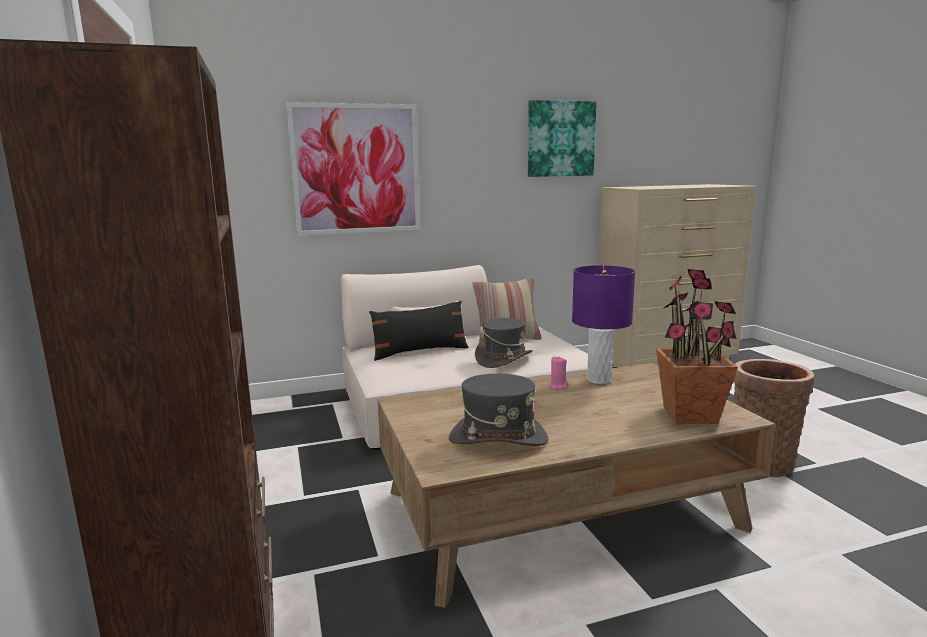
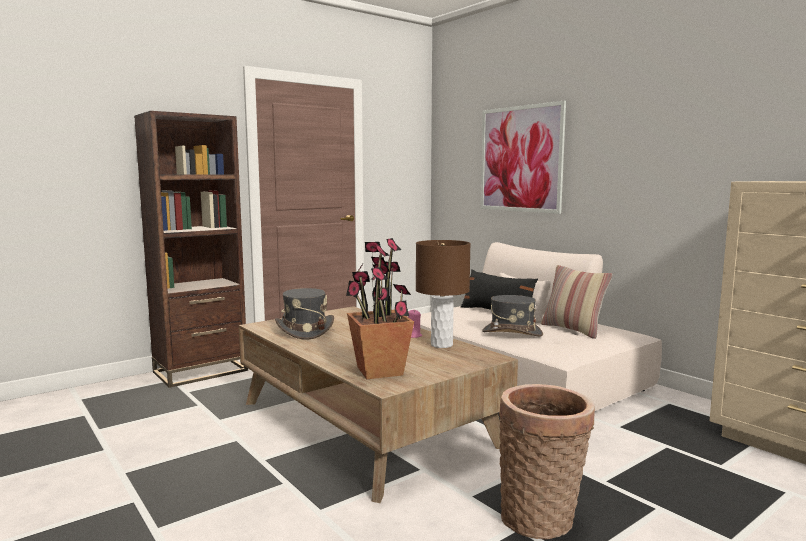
camera: 70 degrees right, 5 degrees down
picture [528,100,596,177] -> none
purple table lamp [572,265,635,384] -> brown table lamp [416,240,471,348]

